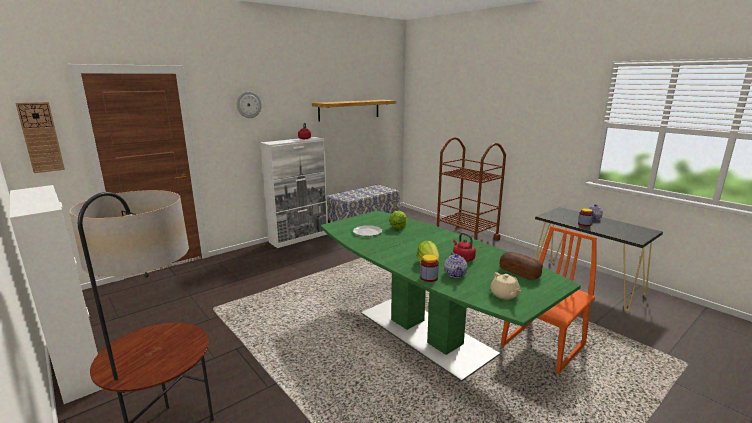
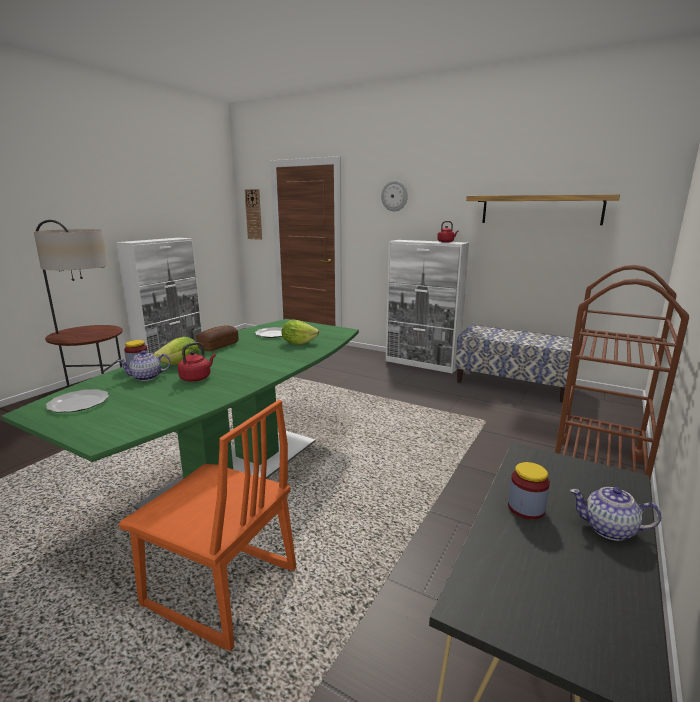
camera: 70 degrees right, 0 degrees up
beige teapot [490,272,521,299] -> plate [46,389,109,413]
bread [500,252,543,280] -> bread moved to [196,326,239,351]

